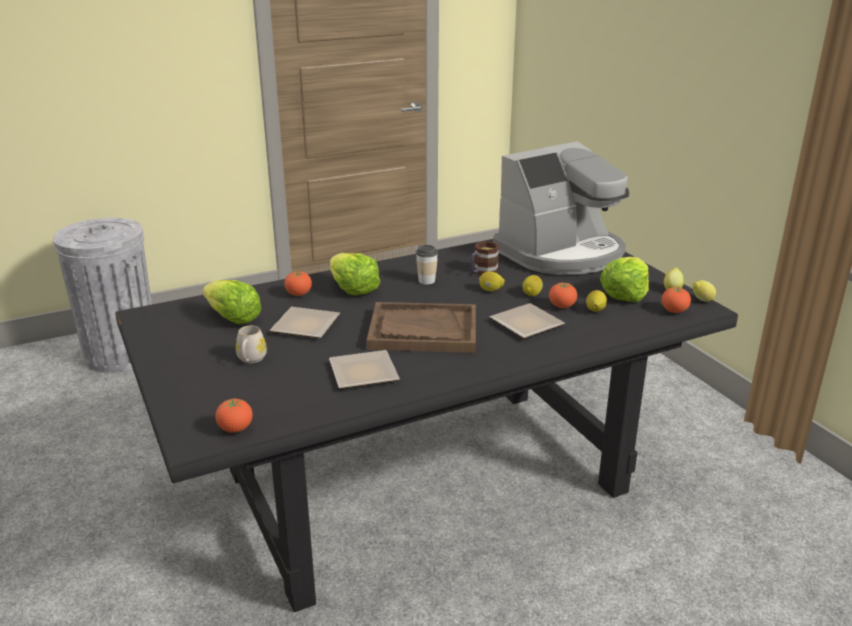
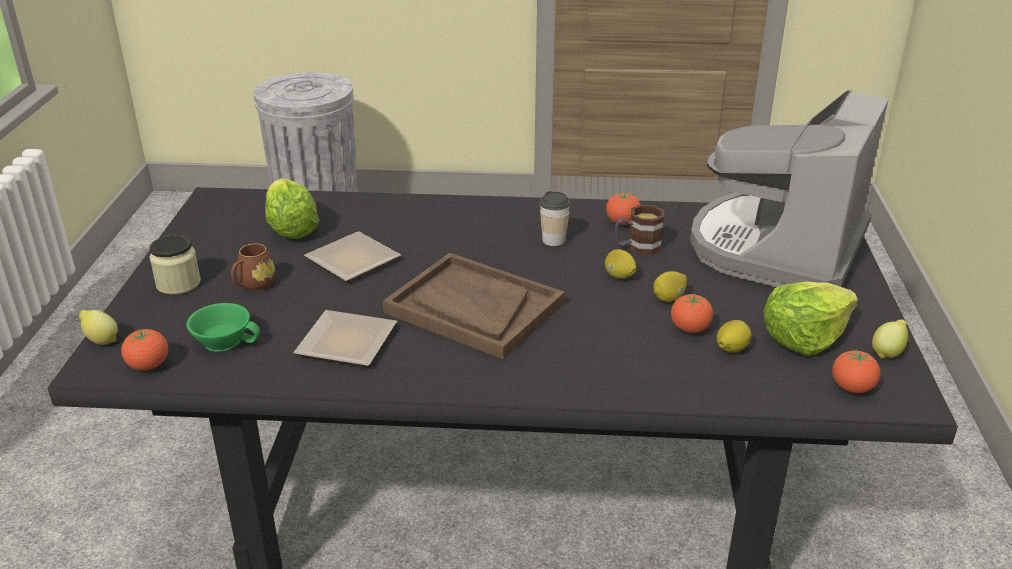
camera: 30 degrees right, 5 degrees up
white mug [236,325,267,363] -> brown mug [231,244,276,291]
tomato [284,271,312,296] -> tomato moved to [606,192,641,225]
lettuce [330,253,380,295] -> none
plate [490,303,565,338] -> none
coffee machine [493,141,629,275] -> coffee machine turned 120 degrees clockwise [690,90,889,287]
lemon [692,280,716,302] -> lemon moved to [79,310,118,345]
none -> jar [149,235,201,295]
none -> green cup [187,303,260,352]

